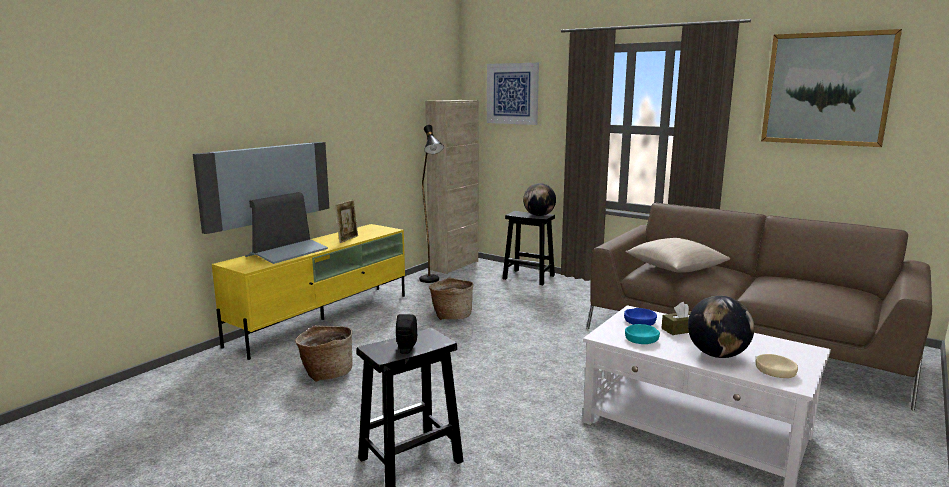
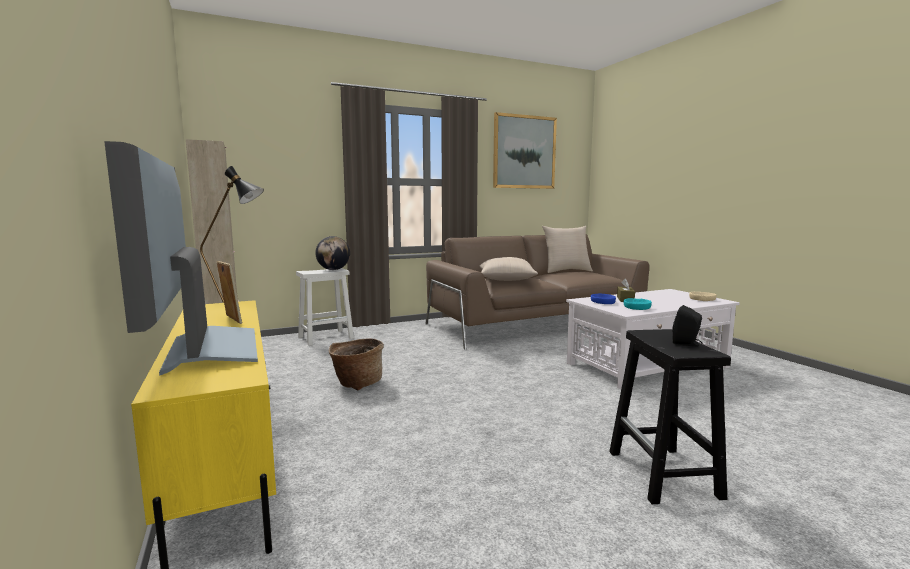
camera: 60 degrees left, 5 degrees down
basket [295,325,353,382] -> none
picture [487,63,539,125] -> none
black stool [502,211,555,285] -> white stool [296,268,354,346]
globe [688,295,754,358] -> none
none -> beige pillow [542,226,593,273]

